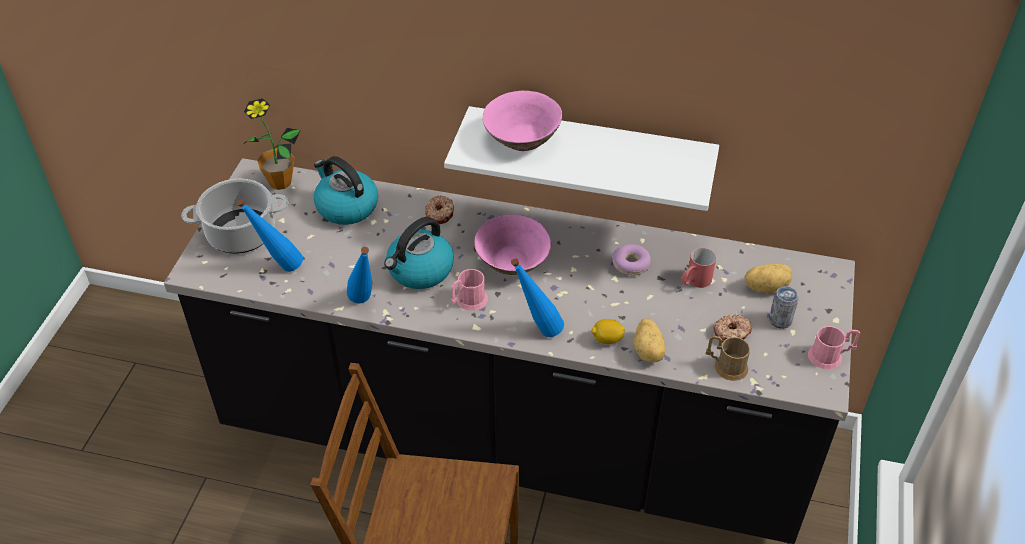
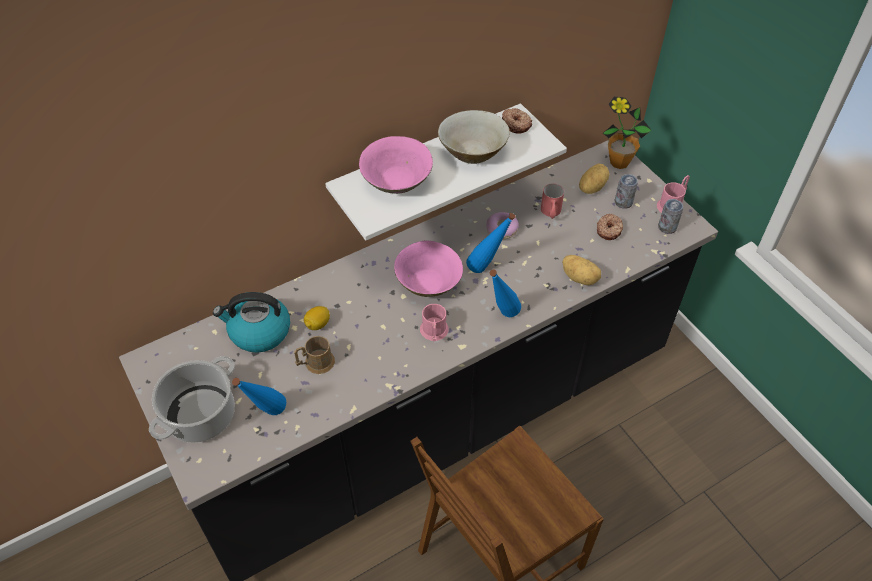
camera: 45 degrees left, 5 degrees up
potted plant [244,98,300,190] -> potted plant moved to [603,97,652,169]
blue bottle [347,247,372,303] -> blue bottle moved to [466,213,516,273]
kettle [384,217,454,289] -> none
donut [425,195,454,224] -> donut moved to [502,108,532,133]
lemon [591,319,625,344] -> lemon moved to [304,306,330,330]
brown mug [706,336,750,381] -> brown mug moved to [294,336,335,374]
none -> beige bowl [438,110,510,164]
none -> can [658,199,683,234]

